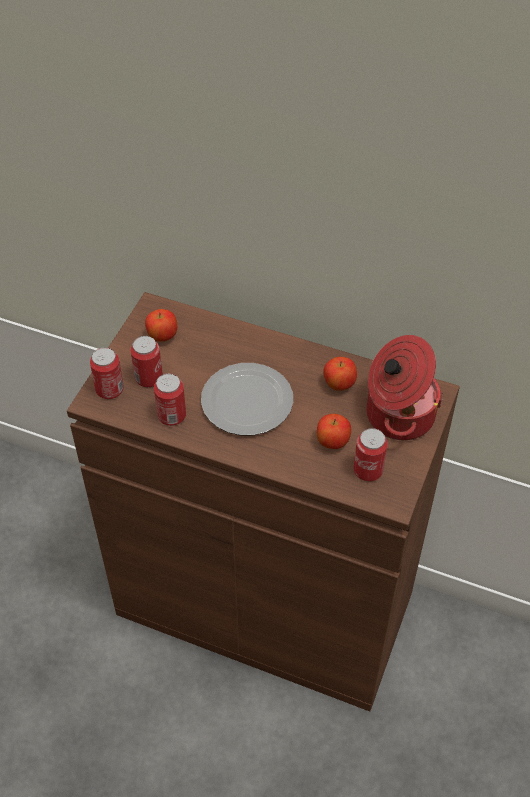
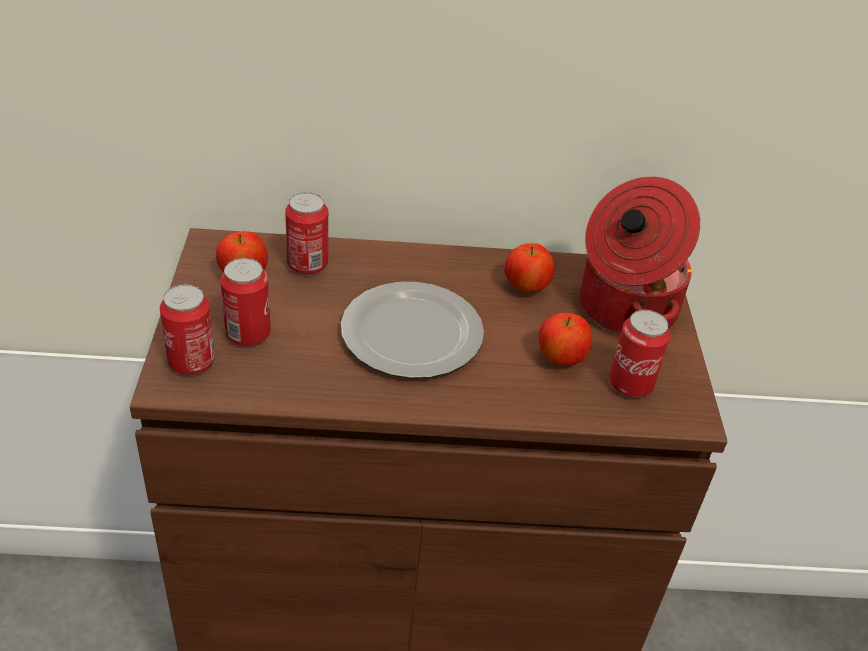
camera: 25 degrees left, 10 degrees down
can [154,373,186,426] -> can moved to [285,192,328,275]

